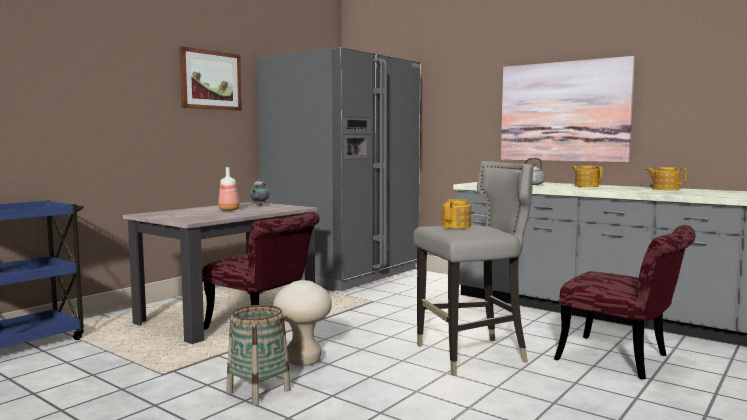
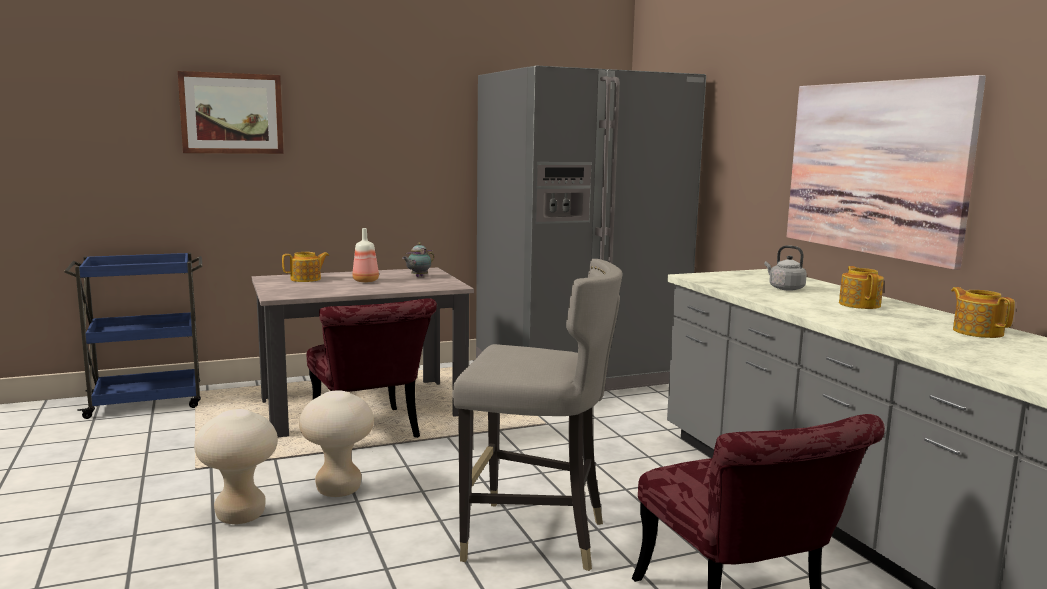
camera: 30 degrees right, 5 degrees up
picture [179,46,242,111] -> picture moved to [178,71,284,154]
basket [226,305,291,405] -> beige stool [194,409,278,524]
teapot [441,199,471,229] -> teapot moved to [282,252,329,282]

